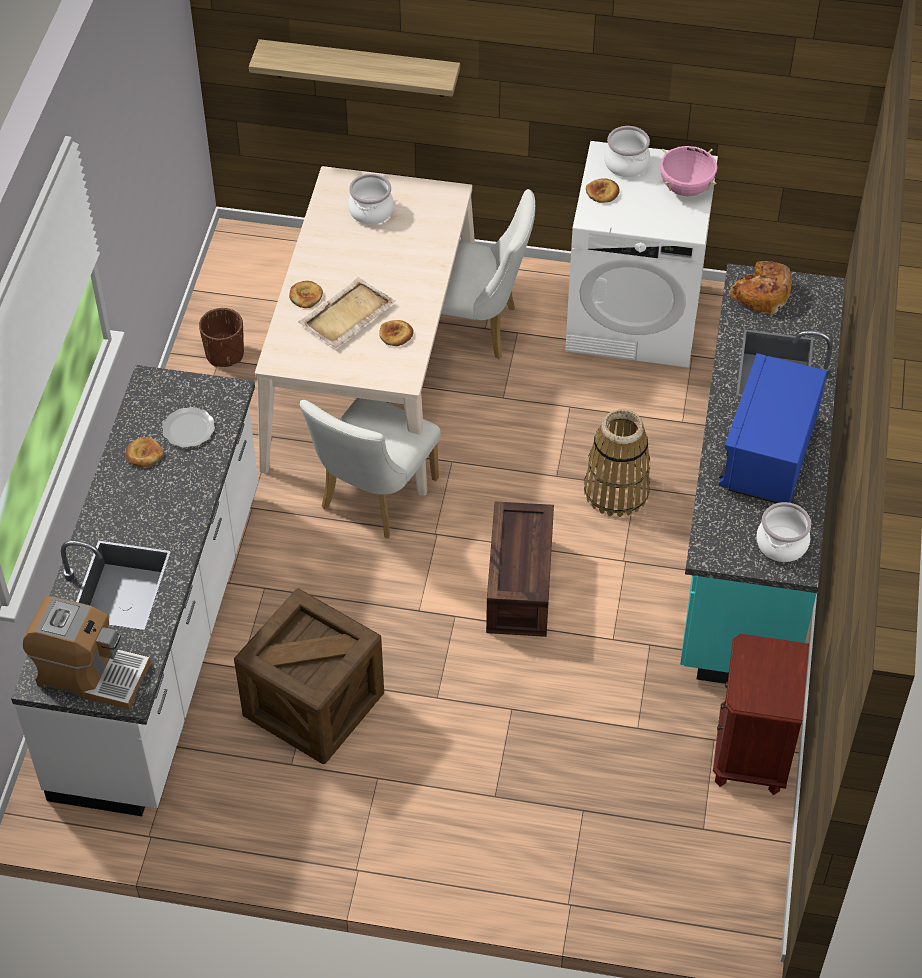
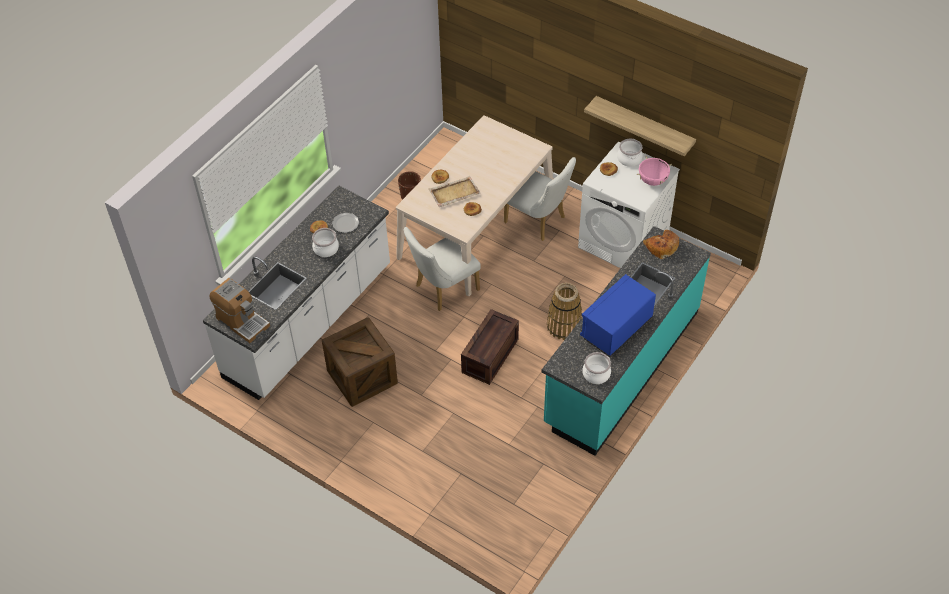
camera: 25 degrees right, 0 degrees up
shelf [249,39,460,97] -> shelf moved to [584,96,696,156]
cooking pot [348,174,394,225] -> cooking pot moved to [312,228,339,257]
brown nightstand [713,634,809,795] -> none

